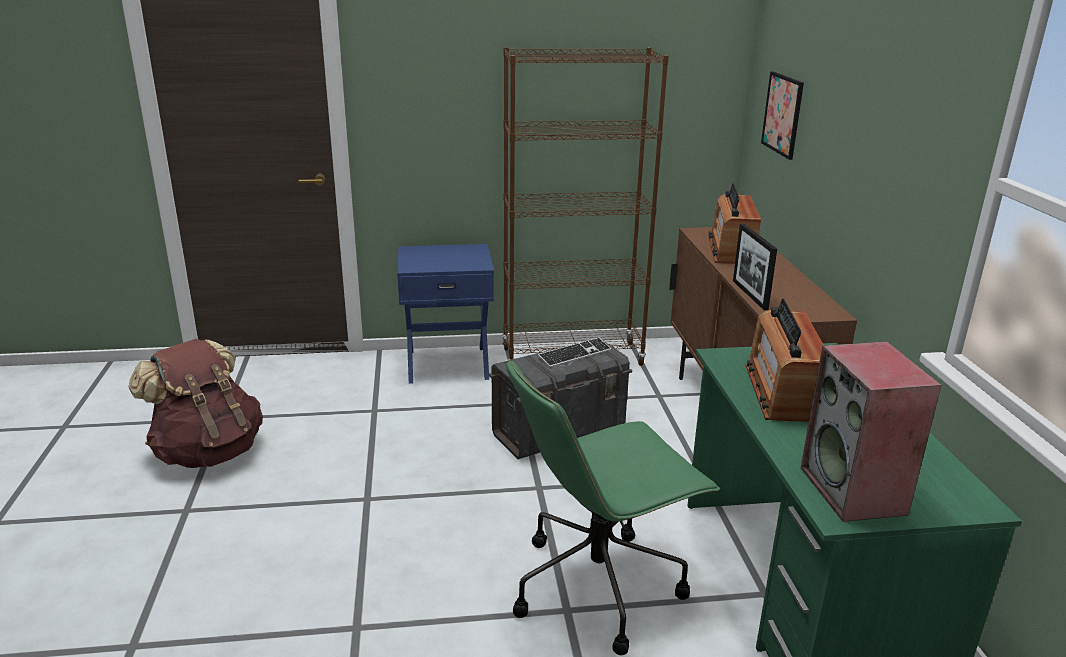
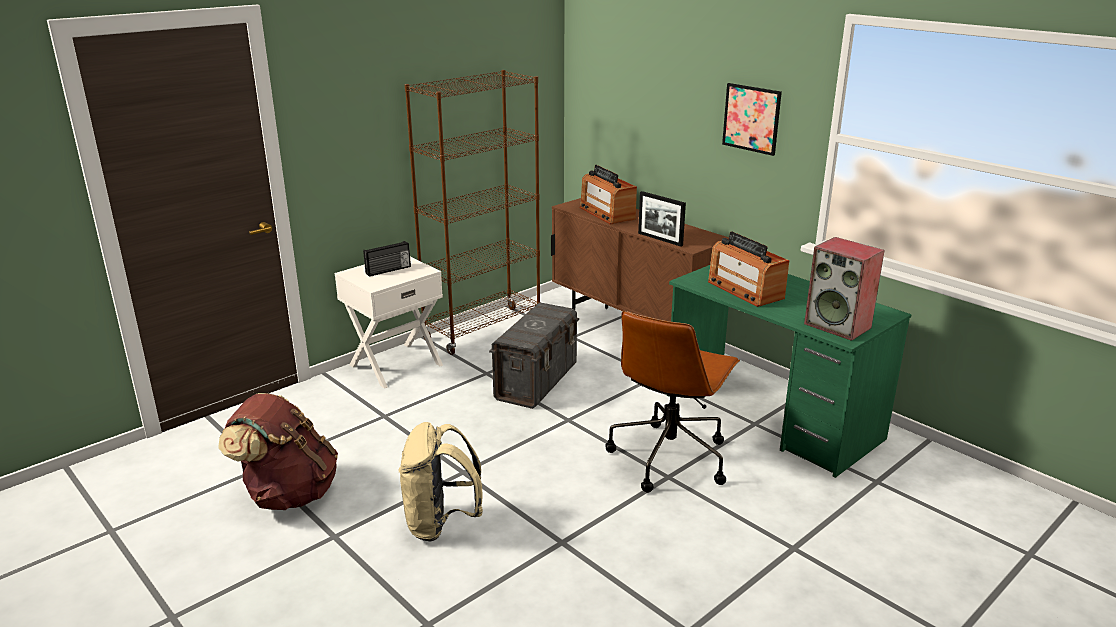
camera: 35 degrees left, 0 degrees up
blue nightstand [397,244,494,384] -> white nightstand [335,257,443,389]
green office chair [506,359,720,655] -> brown office chair [606,311,740,493]
keyboard [538,338,612,367] -> none
picture [761,71,804,160] -> picture moved to [722,83,782,156]
none -> radio [363,241,411,277]
none -> beige backpack [398,422,483,542]

